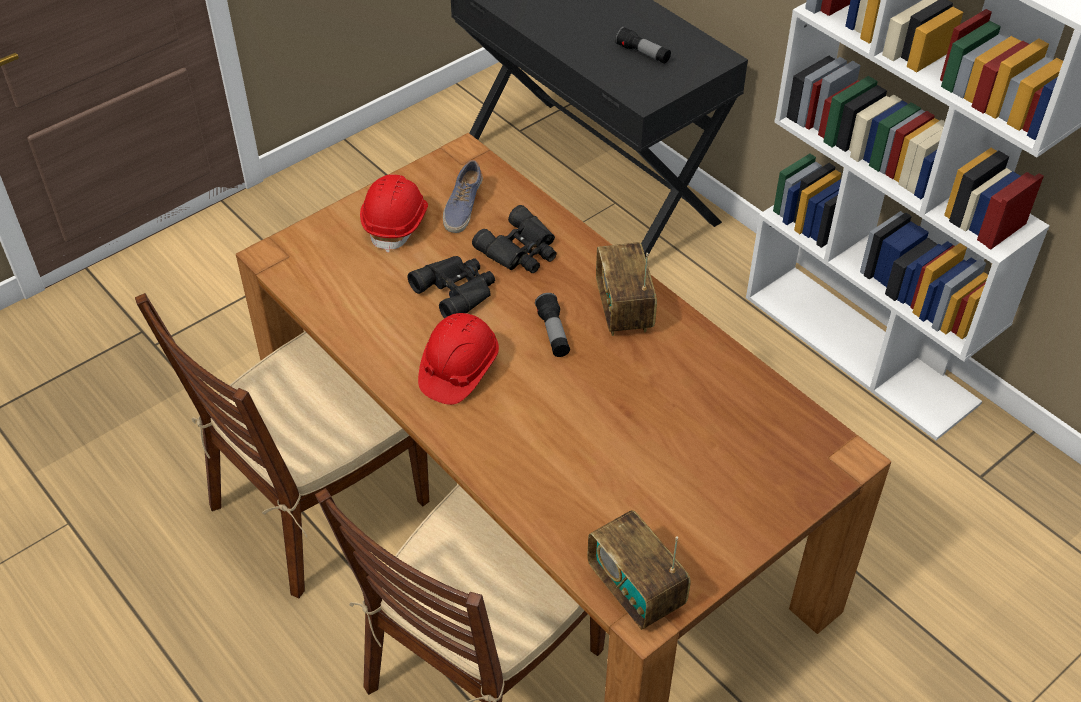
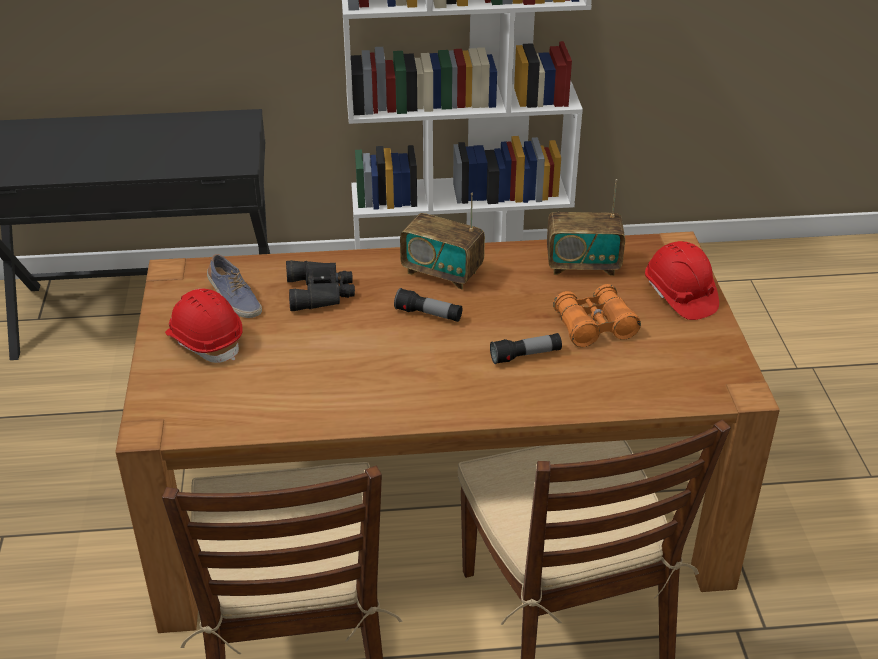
camera: 55 degrees left, 10 degrees down
black binoculars [408,256,495,319] -> none
red hard hat [418,313,499,405] -> red hard hat moved to [645,241,719,320]
radio [587,510,691,630] -> radio moved to [547,179,625,276]
flashlight [615,26,671,64] -> flashlight moved to [490,333,562,364]
none -> orange binoculars [553,284,641,347]

